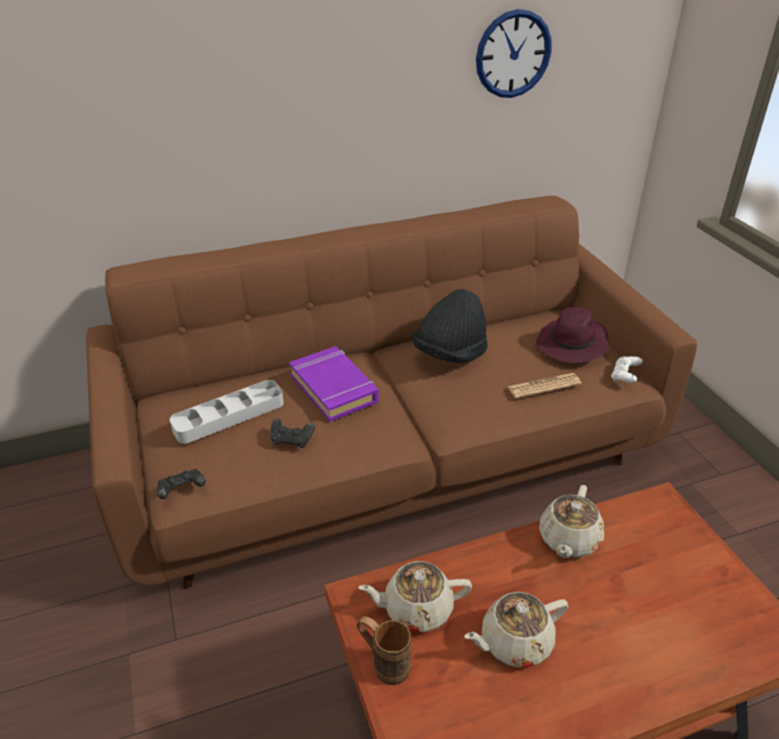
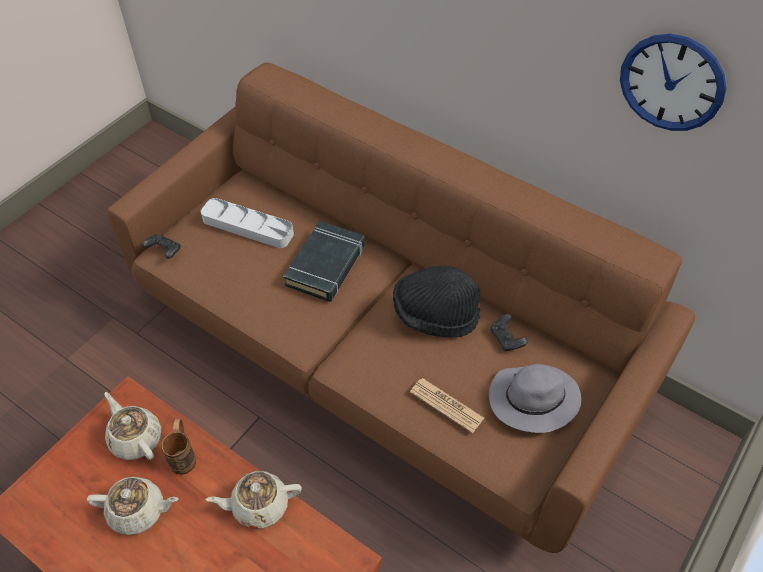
camera: 55 degrees right, 15 degrees up
black game controller [271,418,315,448] -> black game controller moved to [490,314,528,352]
purple book [289,346,379,422] -> black book [283,221,365,302]
brown mug [357,616,411,685] -> brown mug moved to [161,419,196,475]
beige teapot [464,592,568,668] -> beige teapot turned 150 degrees clockwise [87,477,178,535]
purple hat [536,307,610,363] -> grey hat [489,364,581,433]
white game controller [611,356,643,383] -> none

